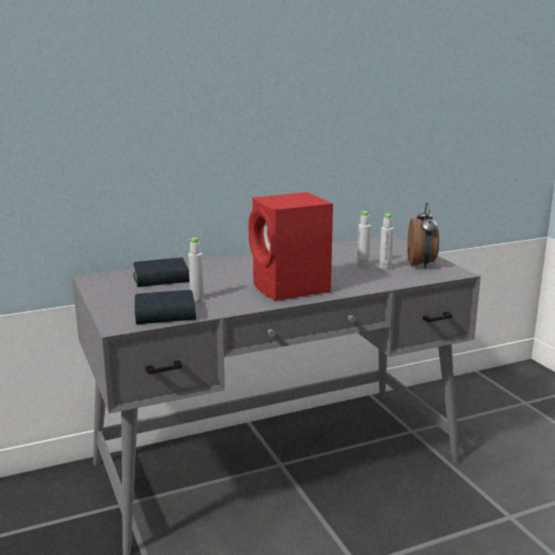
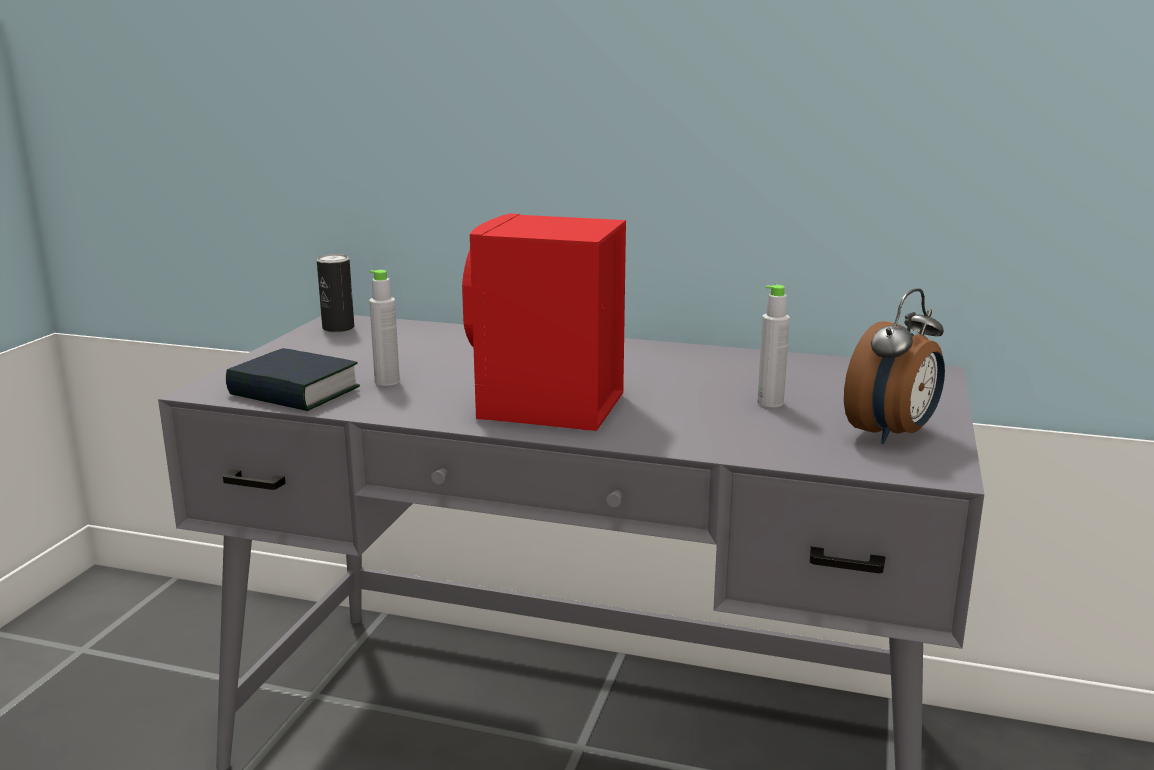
camera: 40 degrees right, 0 degrees up
book [133,257,189,287] -> none
grey bottle [379,214,394,270] -> none
none -> can [317,254,354,332]

